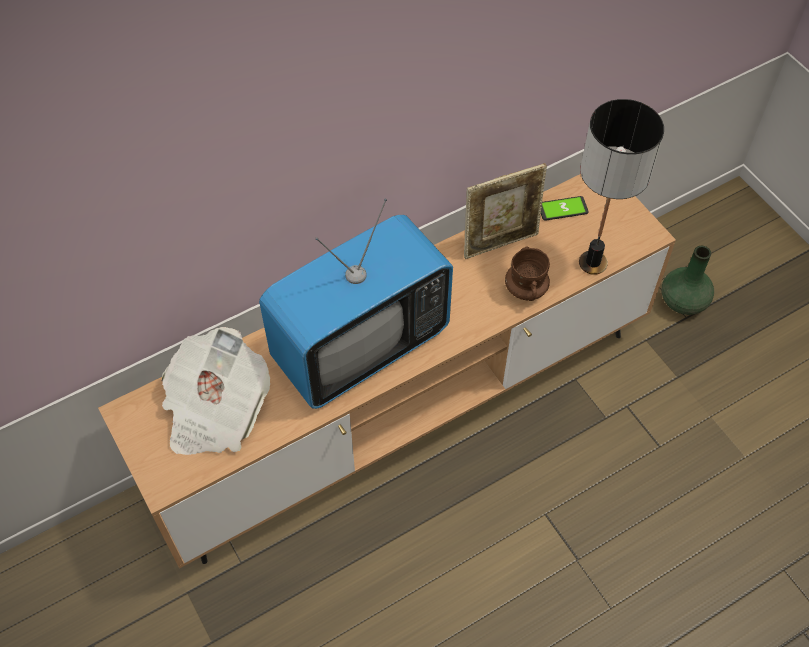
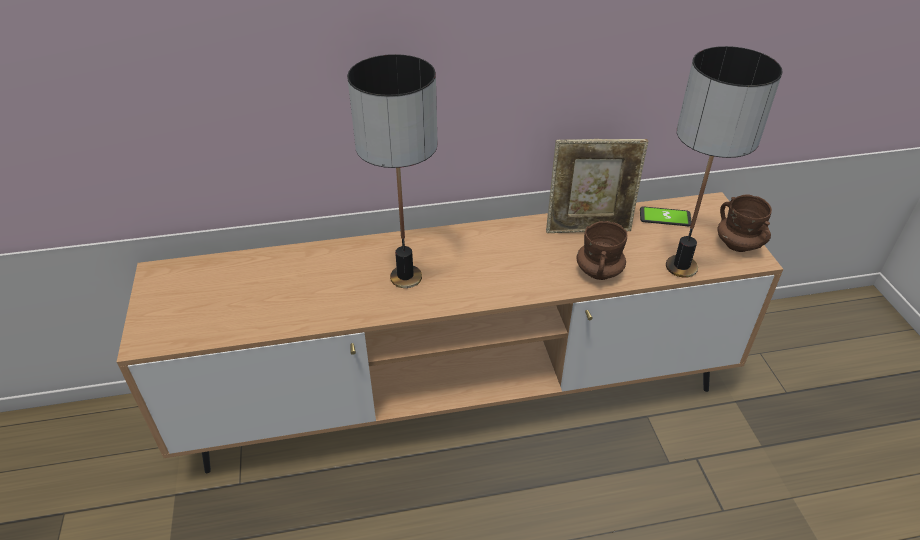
camera: 20 degrees right, 15 degrees down
newspaper [161,327,270,455] -> none
television [259,199,453,409] -> table lamp [347,54,438,288]
green vase [662,246,714,315] -> none
none -> brown mug [717,194,772,252]

